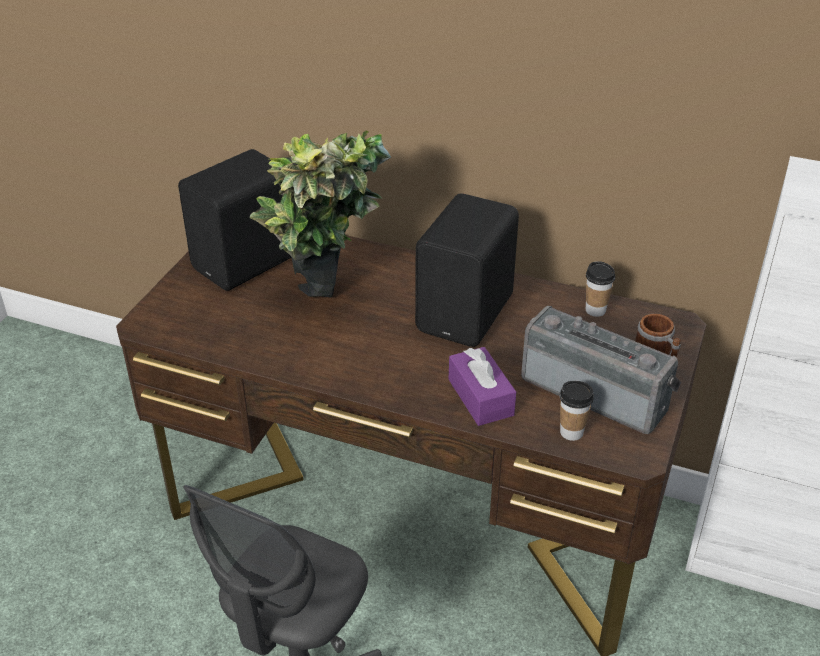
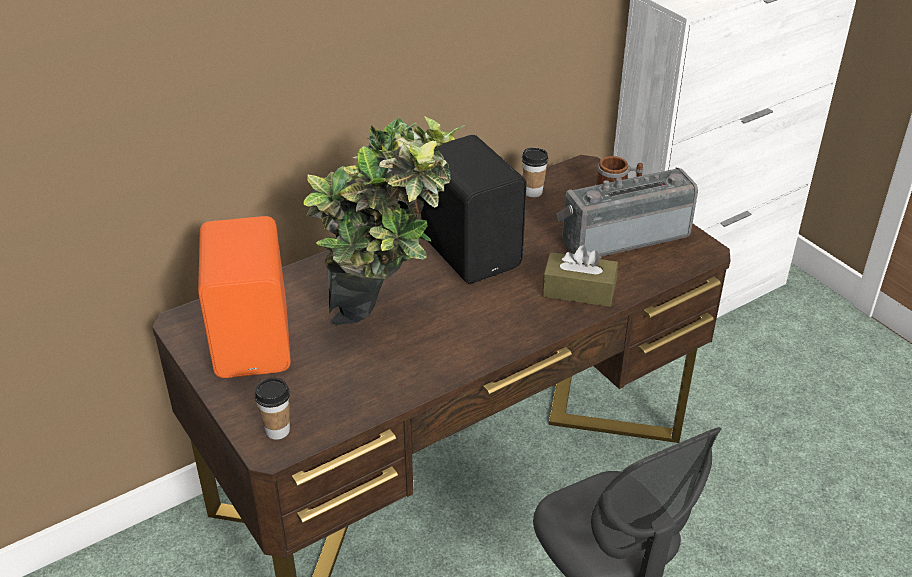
camera: 55 degrees left, 0 degrees up
black speaker [178,149,291,291] -> orange speaker [198,216,291,378]
purple tissue box [449,347,516,426] -> brown tissue box [543,245,618,307]
cup [560,381,594,441] -> cup moved to [255,378,290,440]

